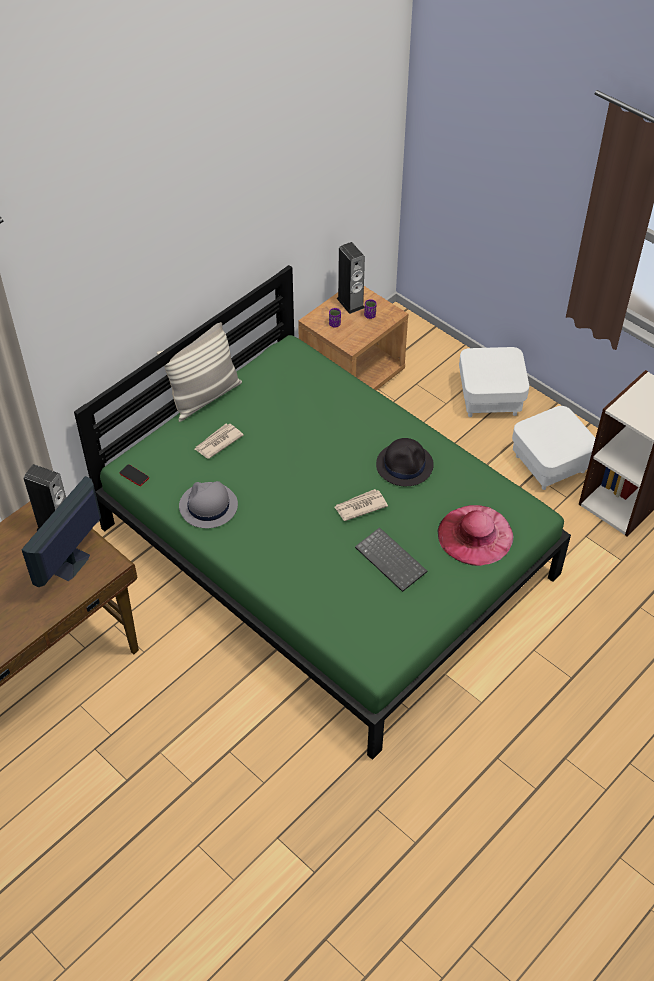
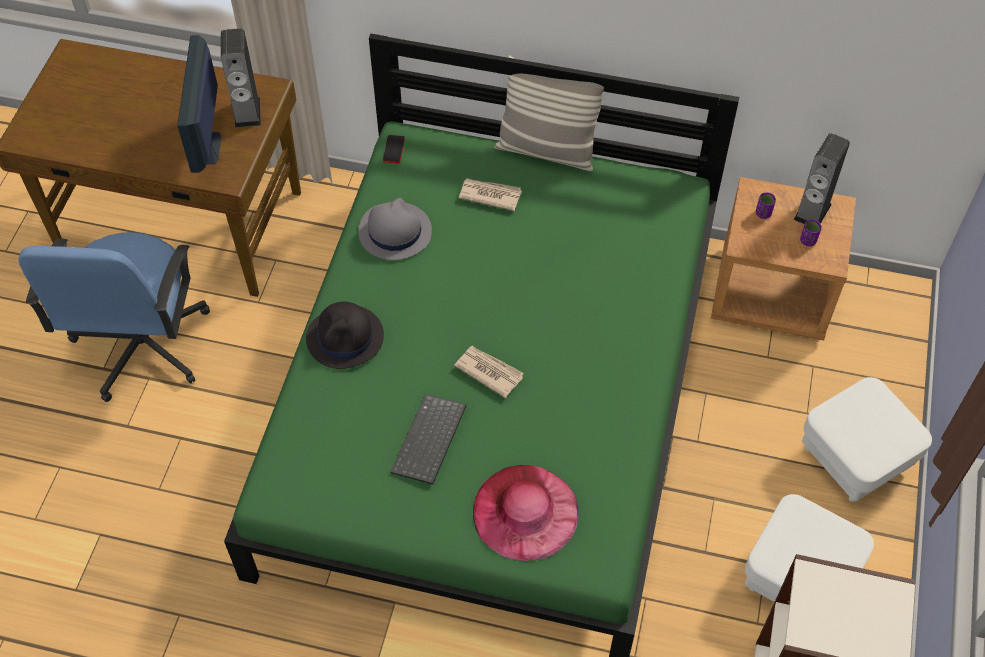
camera: 60 degrees right, 5 degrees up
monitor [22,476,101,587] -> monitor turned 90 degrees counterclockwise [177,35,221,173]
black hat [376,438,434,486] -> black hat moved to [306,302,384,369]
none -> blue office chair [18,232,210,402]

